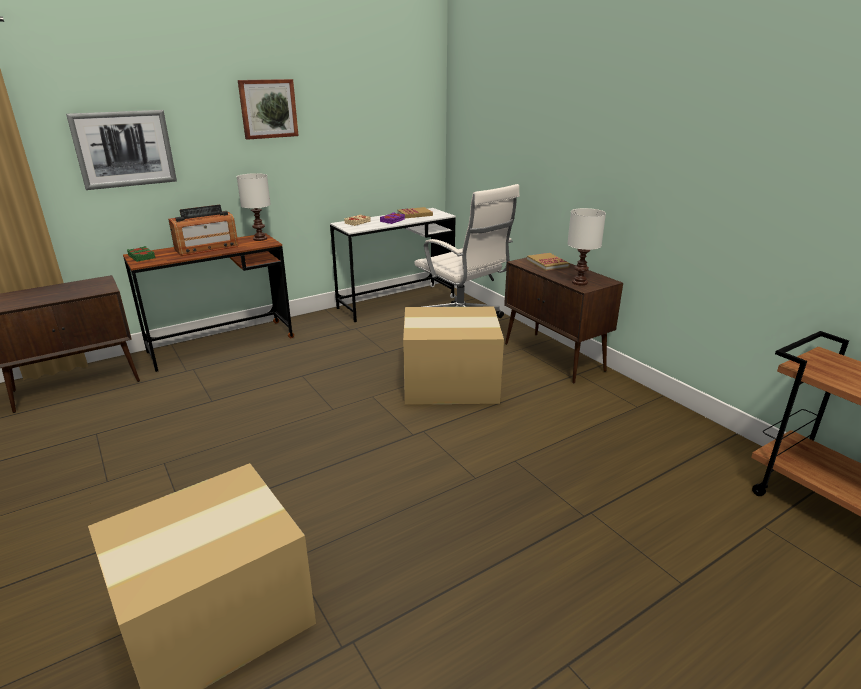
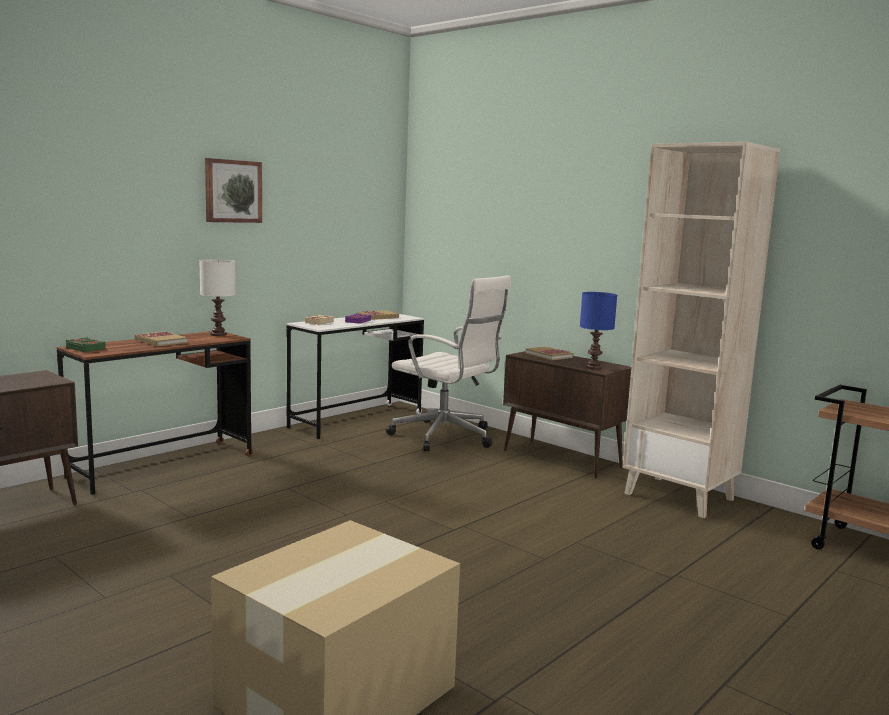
camera: 15 degrees left, 15 degrees down
picture [66,110,177,190] -> none
radio [168,205,239,256] -> book [135,332,188,347]
cardboard box [403,307,504,405] -> none
white table lamp [567,208,606,285] -> blue table lamp [580,292,617,370]
none -> beige bookcase [623,142,780,518]

